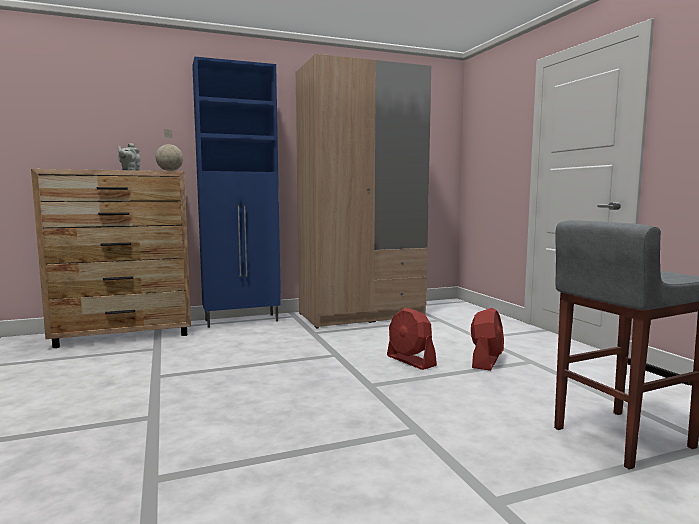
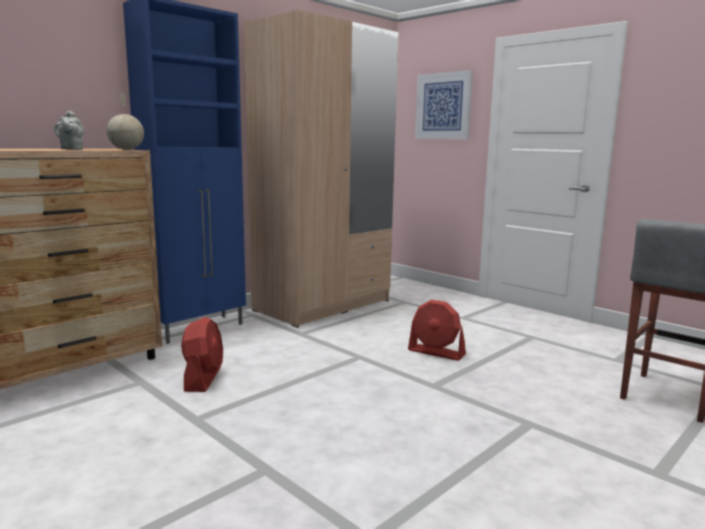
camera: 25 degrees left, 5 degrees up
red fan [471,308,504,371] -> red fan moved to [181,317,223,392]
none -> picture [415,70,473,140]

